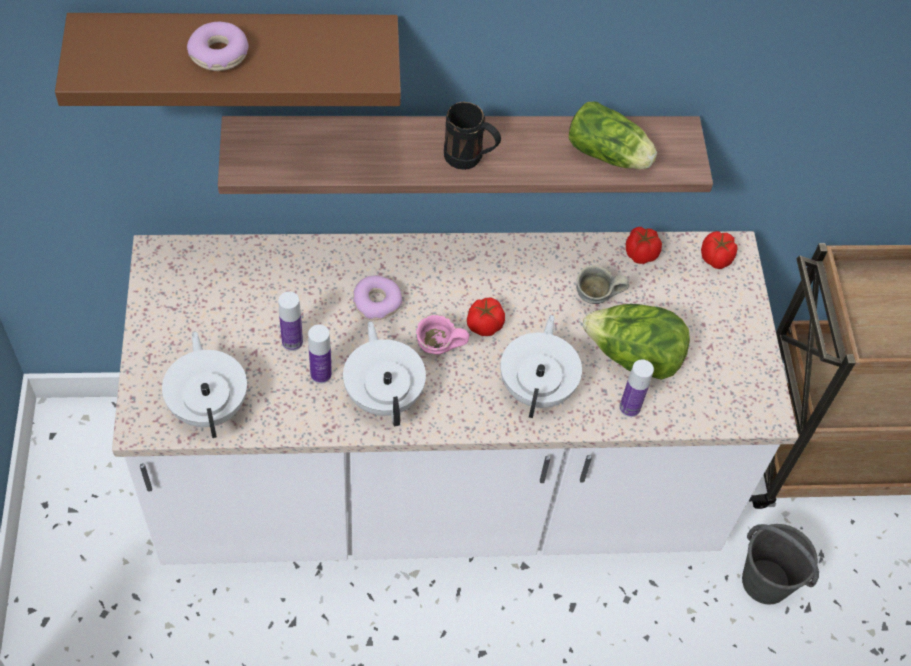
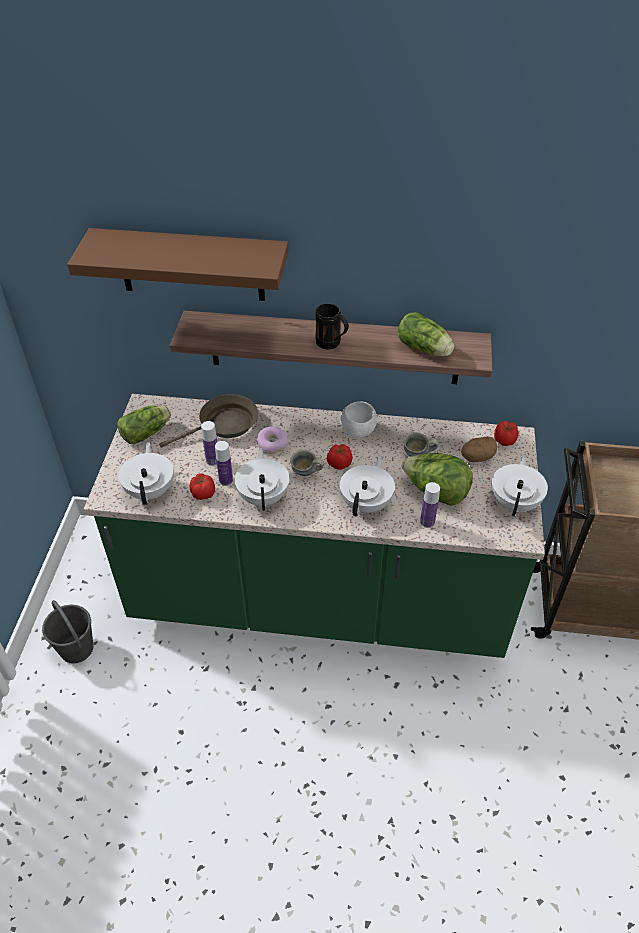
camera: 15 degrees right, 10 degrees down
white counter [112,231,799,565] -> green counter [84,394,545,658]
donut [187,22,249,71] -> none
pink mug [416,314,469,355] -> grey mug [290,449,324,476]
tomato [626,227,662,264] -> tomato moved to [190,473,215,500]
grey bucket [742,524,819,605] -> grey bucket moved to [42,600,93,663]
none -> lettuce [117,405,171,444]
none -> brown frying pan [159,394,258,448]
none -> white bowl [340,401,377,437]
none -> potato [461,437,497,462]
none -> white teapot [492,454,548,516]

